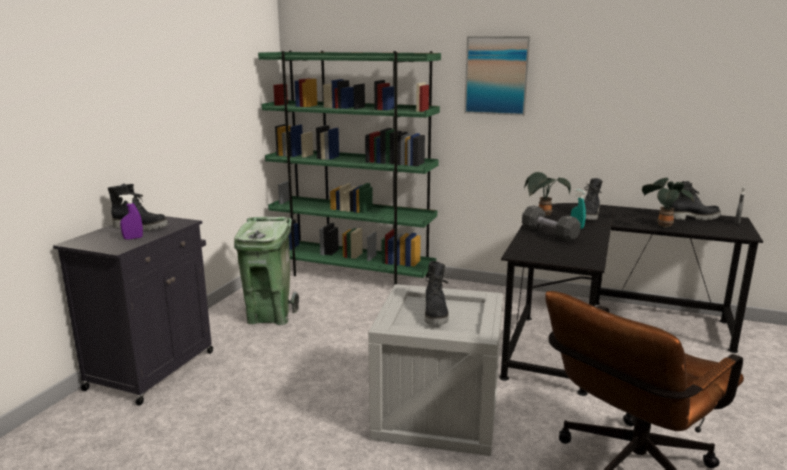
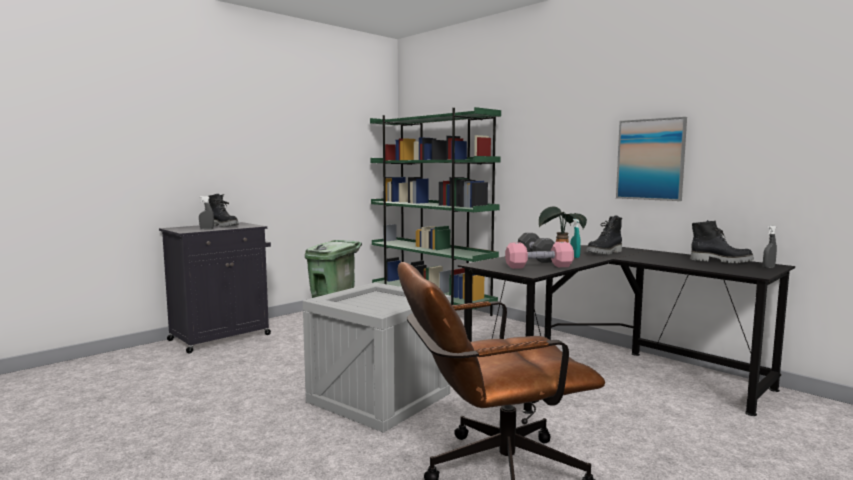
camera: 25 degrees right, 10 degrees down
purple spray bottle [119,194,143,240] -> grey spray bottle [199,196,214,229]
black boot [425,261,449,325] -> none
picture [464,36,530,116] -> picture moved to [616,117,687,201]
potted plant [642,178,694,228] -> none
none -> pink dumbbell [505,242,574,269]

